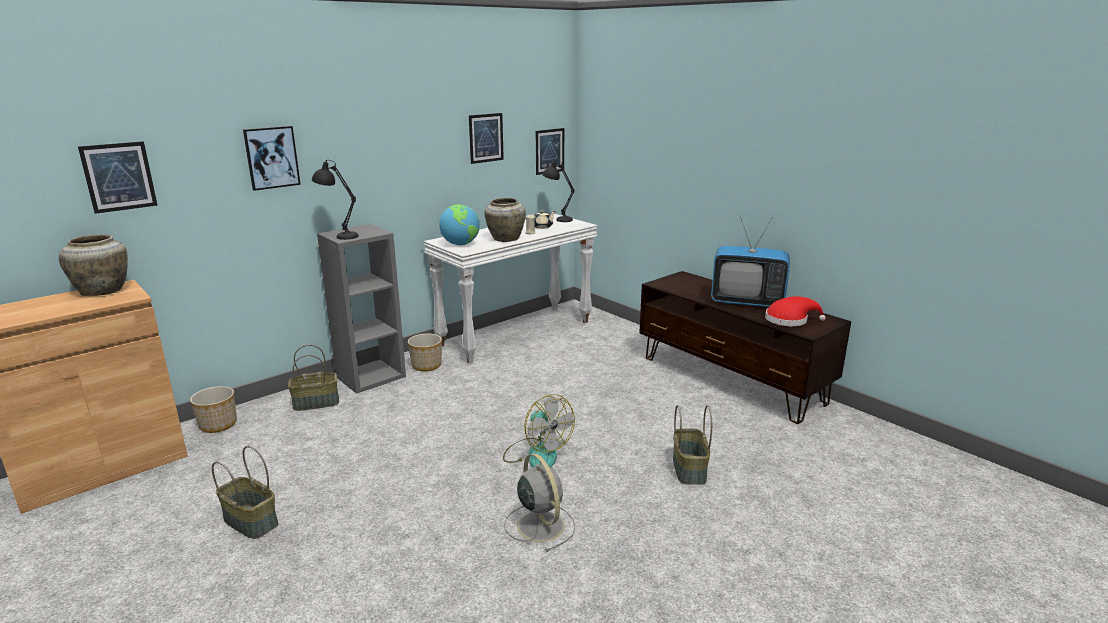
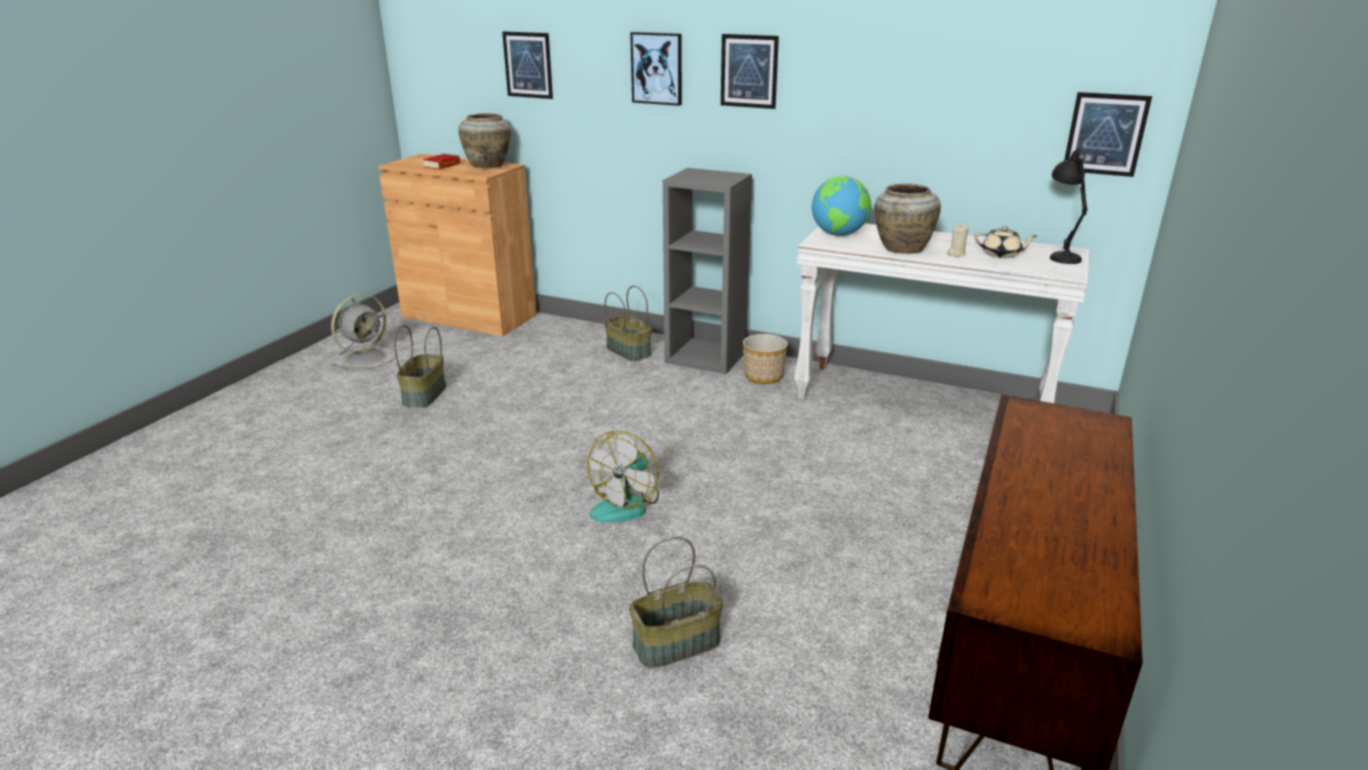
camera: 65 degrees right, 5 degrees up
planter [190,386,237,433] -> none
black table lamp [312,160,359,240] -> none
picture [469,113,504,164] -> picture moved to [721,34,779,109]
grey fan [504,453,576,552] -> grey fan moved to [331,294,396,370]
television [711,216,790,307] -> none
red hat [765,297,826,327] -> none
none -> book [423,154,460,170]

